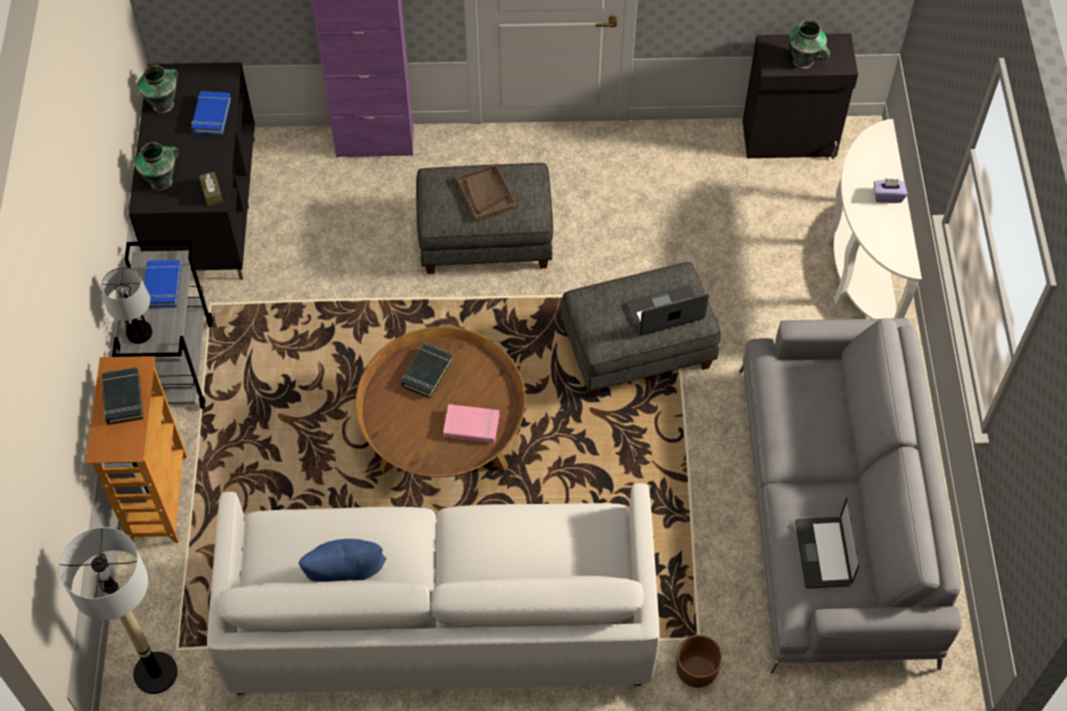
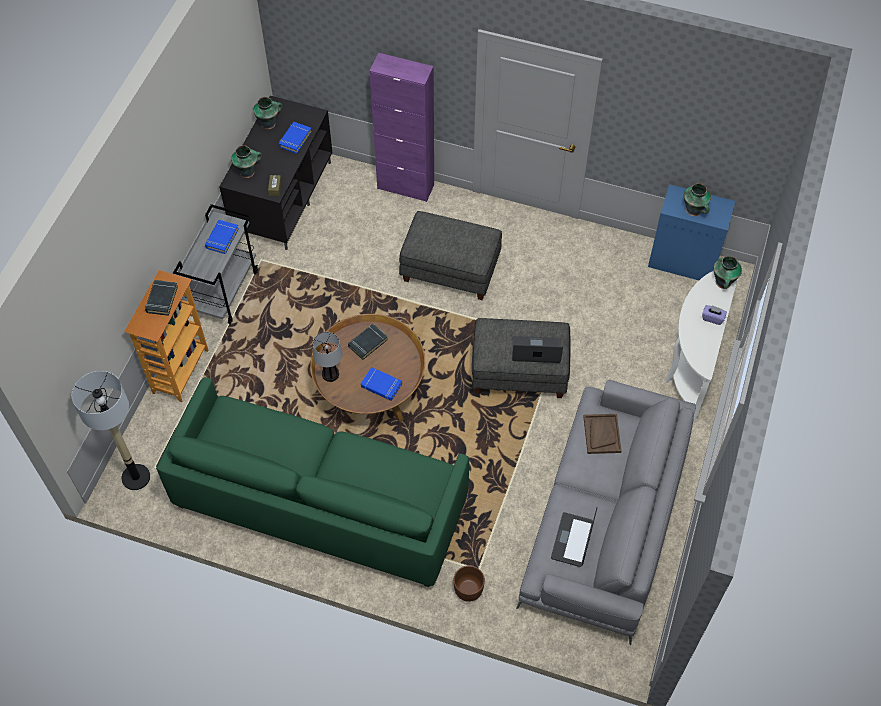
camera: 20 degrees right, 0 degrees up
table lamp [101,267,152,344] -> table lamp moved to [313,332,343,382]
white sofa [207,483,660,695] -> green sofa [156,377,469,587]
blue pillow [298,539,387,582] -> none
pink book [443,404,500,443] -> blue book [361,367,402,401]
brown tray [455,163,517,221] -> brown tray moved to [583,414,622,454]
black cabinet [743,33,858,159] -> blue cabinet [648,184,736,280]
none -> vase [714,256,742,289]

